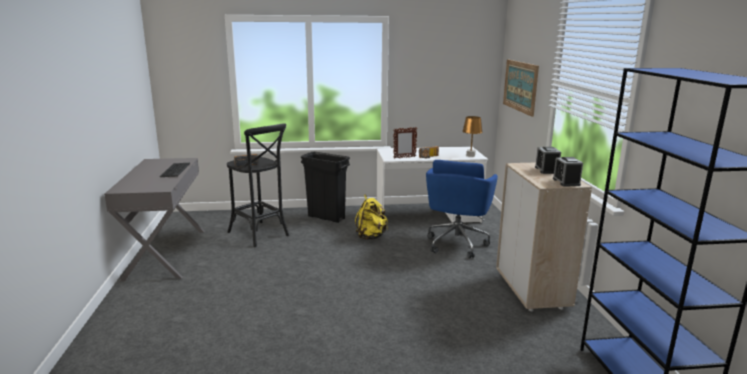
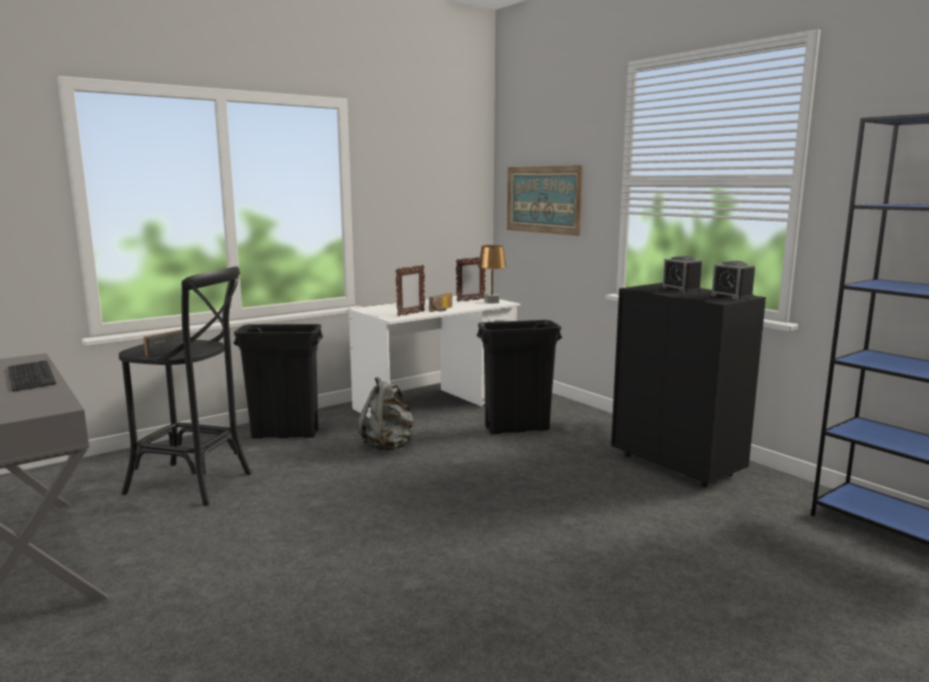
camera: 30 degrees left, 5 degrees down
yellow backpack [355,194,388,240] -> grey backpack [358,377,414,450]
blue office chair [426,160,498,258] -> black trash can [477,320,562,434]
beige cabinet [496,163,592,311] -> black cabinet [611,283,766,487]
none -> picture frame [456,257,485,302]

